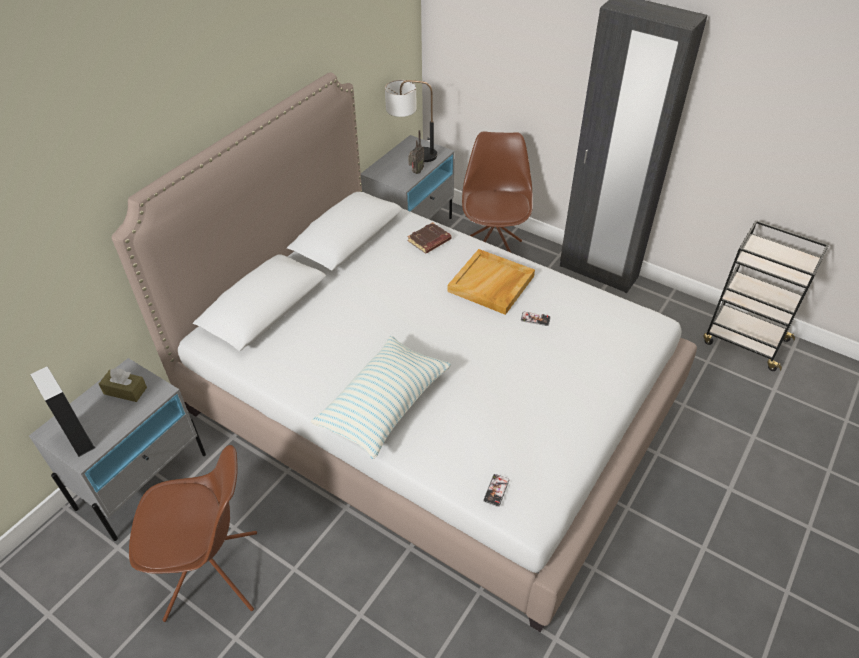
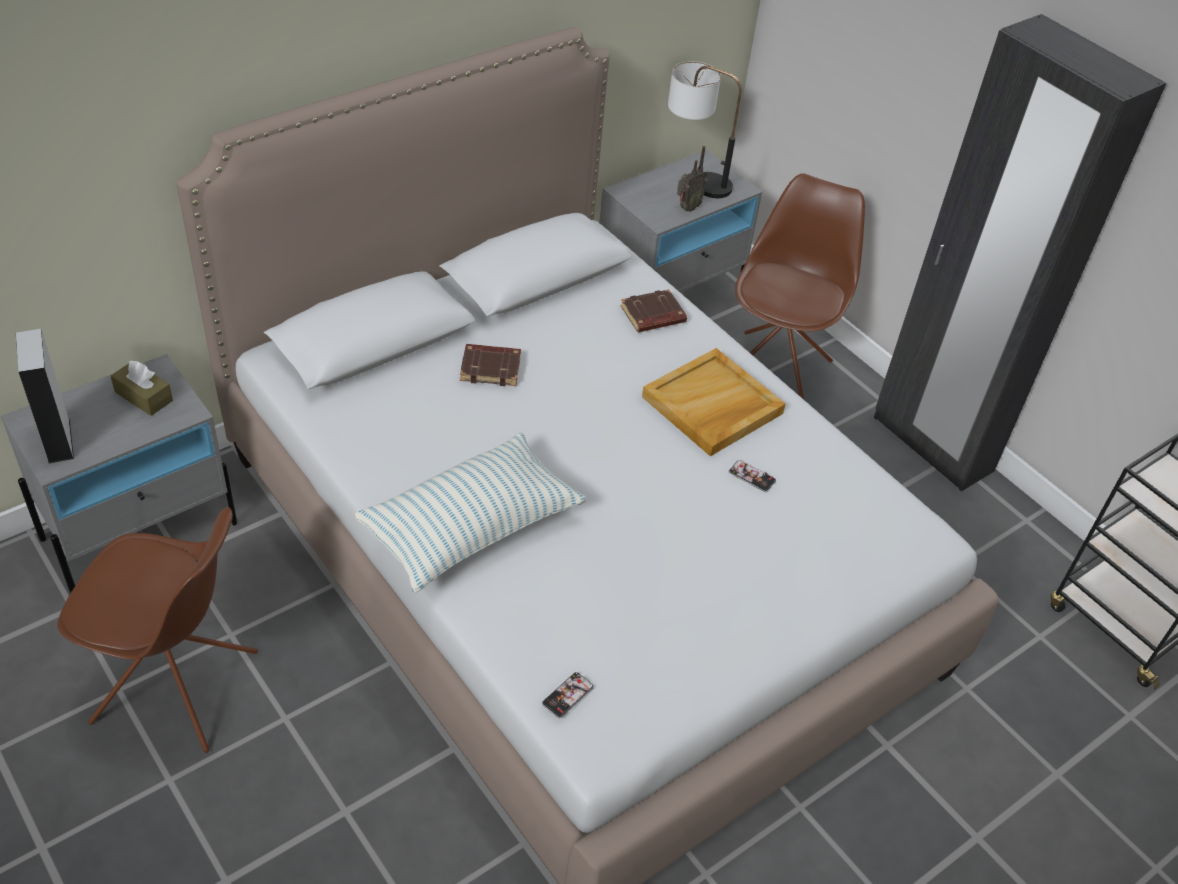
camera: 15 degrees right, 0 degrees up
none -> brown book [460,344,521,386]

